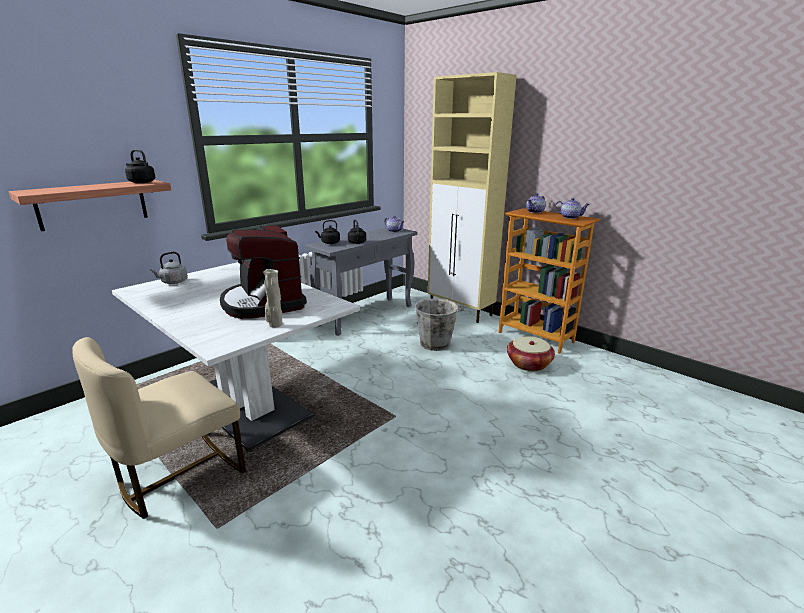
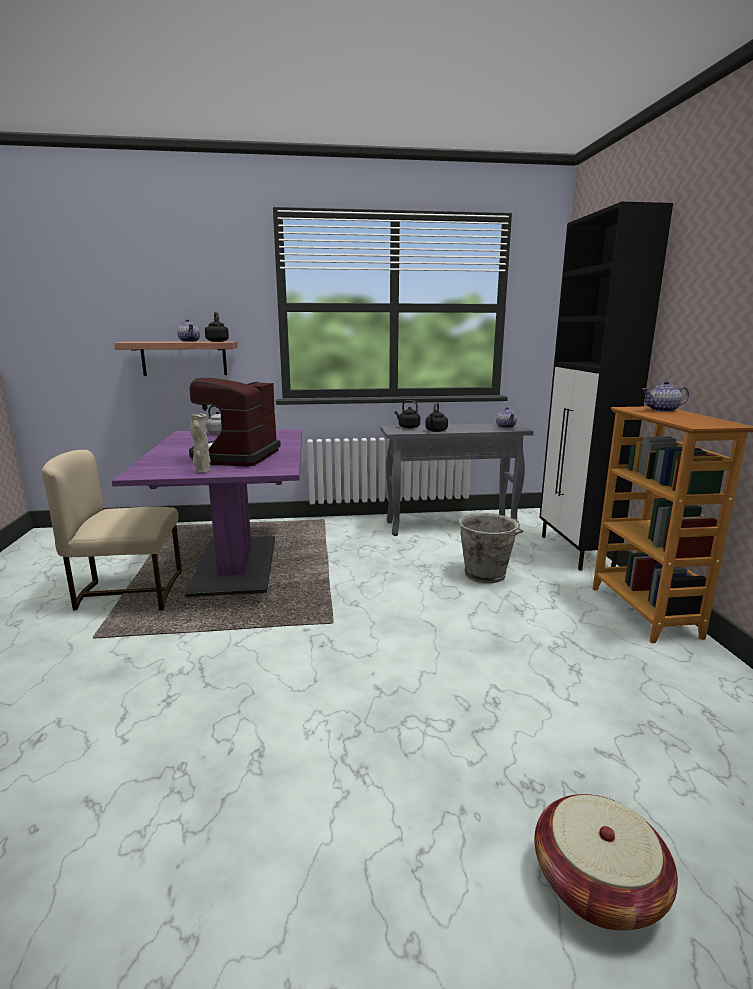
camera: 40 degrees right, 5 degrees down
white dining table [112,262,360,451] -> purple dining table [112,429,302,597]
beige cabinet [428,72,517,323] -> black cabinet [539,202,673,571]
basket [507,336,555,371] -> basket moved to [534,794,678,930]
teapot [554,198,590,219] -> teapot moved to [177,319,200,342]

